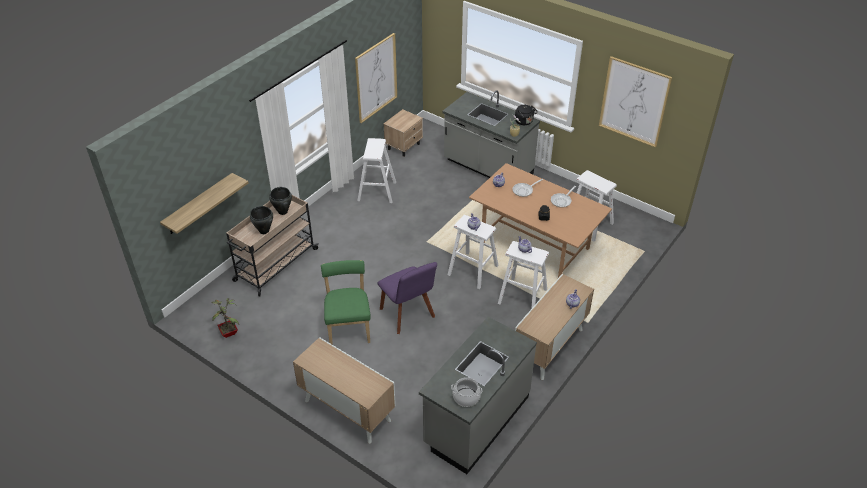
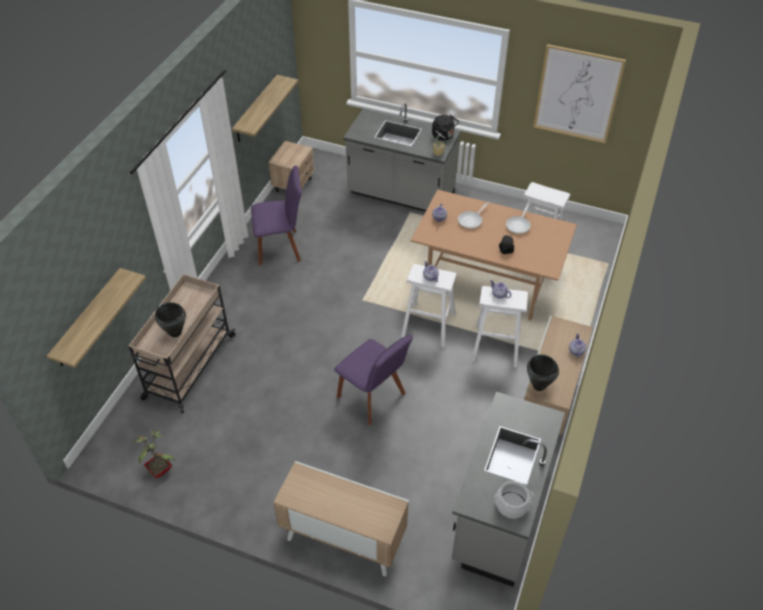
camera: 15 degrees left, 5 degrees up
black cooking pot [269,187,292,215] -> black cooking pot moved to [527,354,559,391]
green chair [321,260,371,345] -> none
picture [355,33,397,123] -> shelf [232,75,298,142]
white stool [357,138,396,203] -> purple chair [251,165,302,265]

